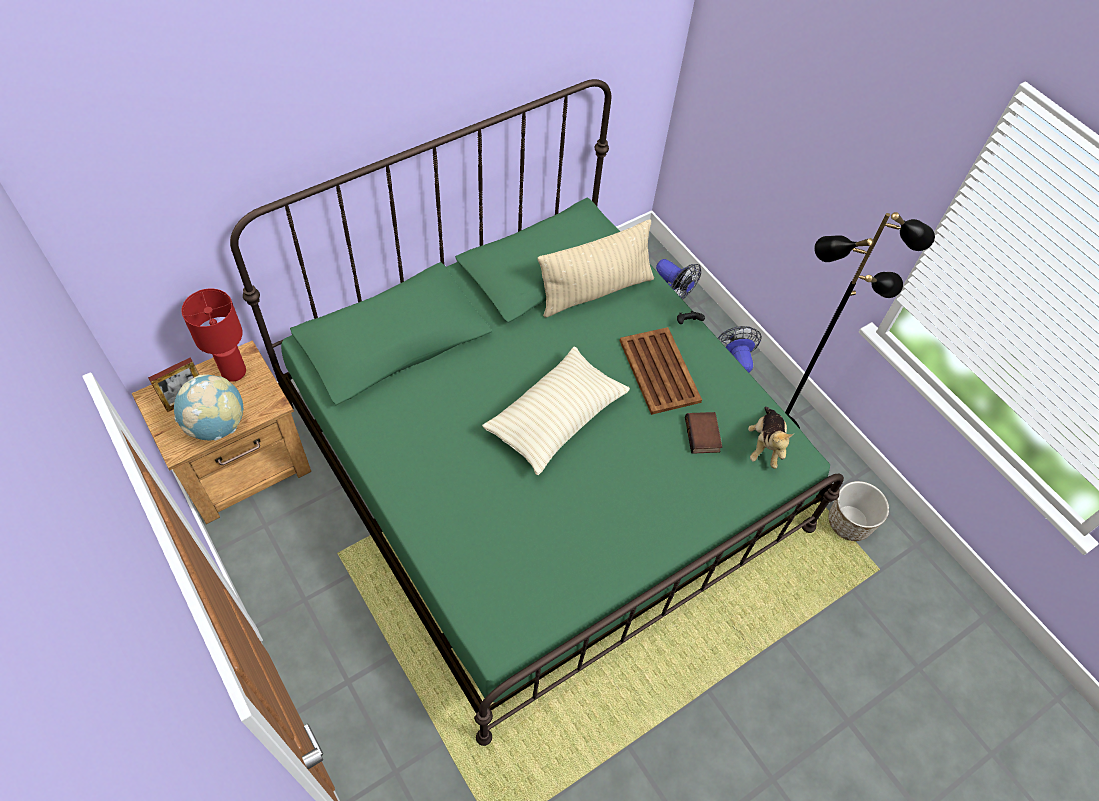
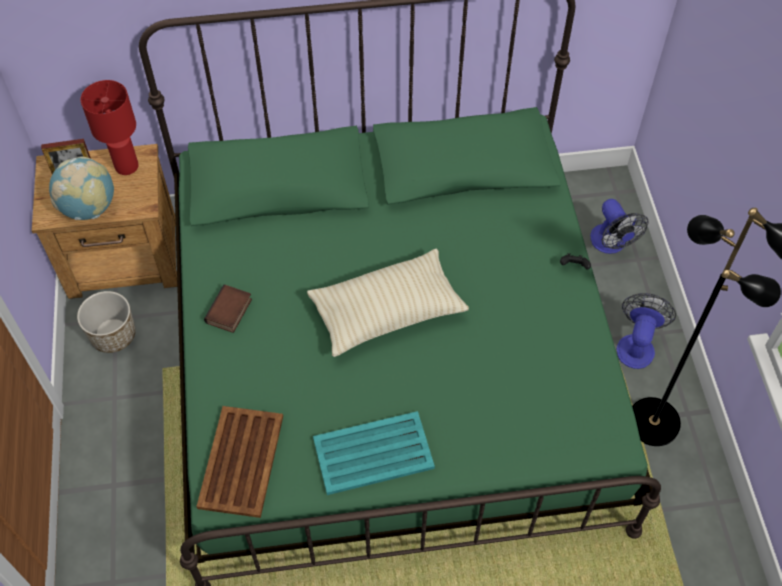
camera: 30 degrees right, 0 degrees up
beige pillow [537,219,654,317] -> none
brown tray [620,327,702,415] -> brown tray moved to [196,406,283,518]
book [685,412,722,454] -> book moved to [204,284,252,333]
plush toy [748,407,794,469] -> none
planter [828,481,889,541] -> planter moved to [77,291,136,353]
none -> turquoise tray [313,411,435,495]

